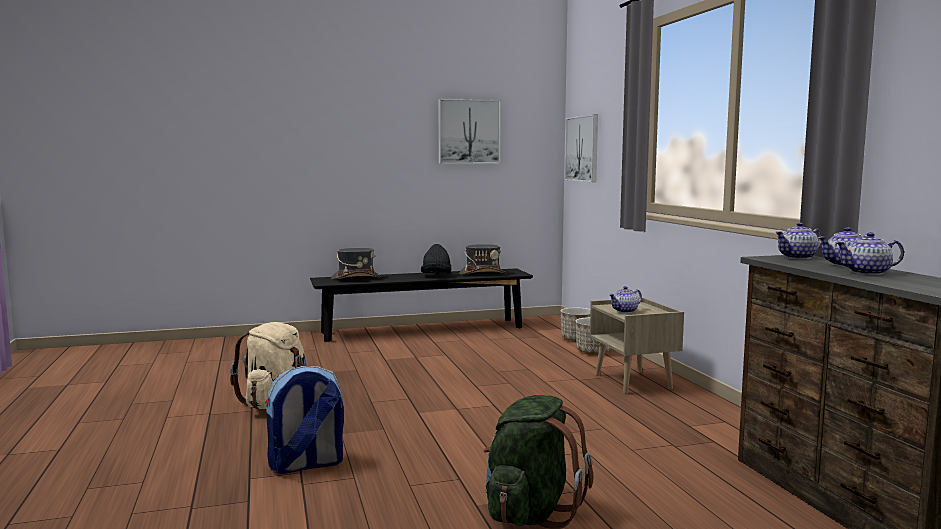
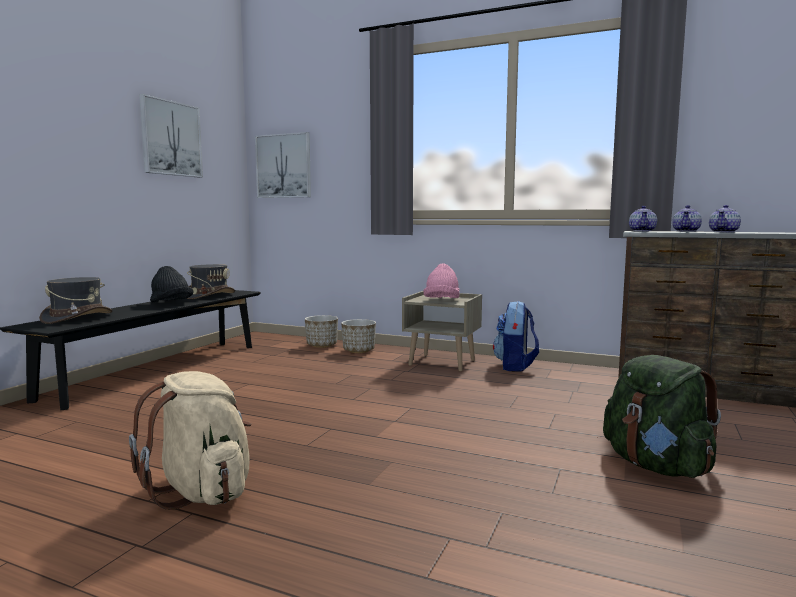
camera: 50 degrees left, 0 degrees up
backpack [265,366,344,474] -> backpack moved to [493,301,539,372]
teapot [609,286,642,313] -> pink hat [423,263,459,298]

